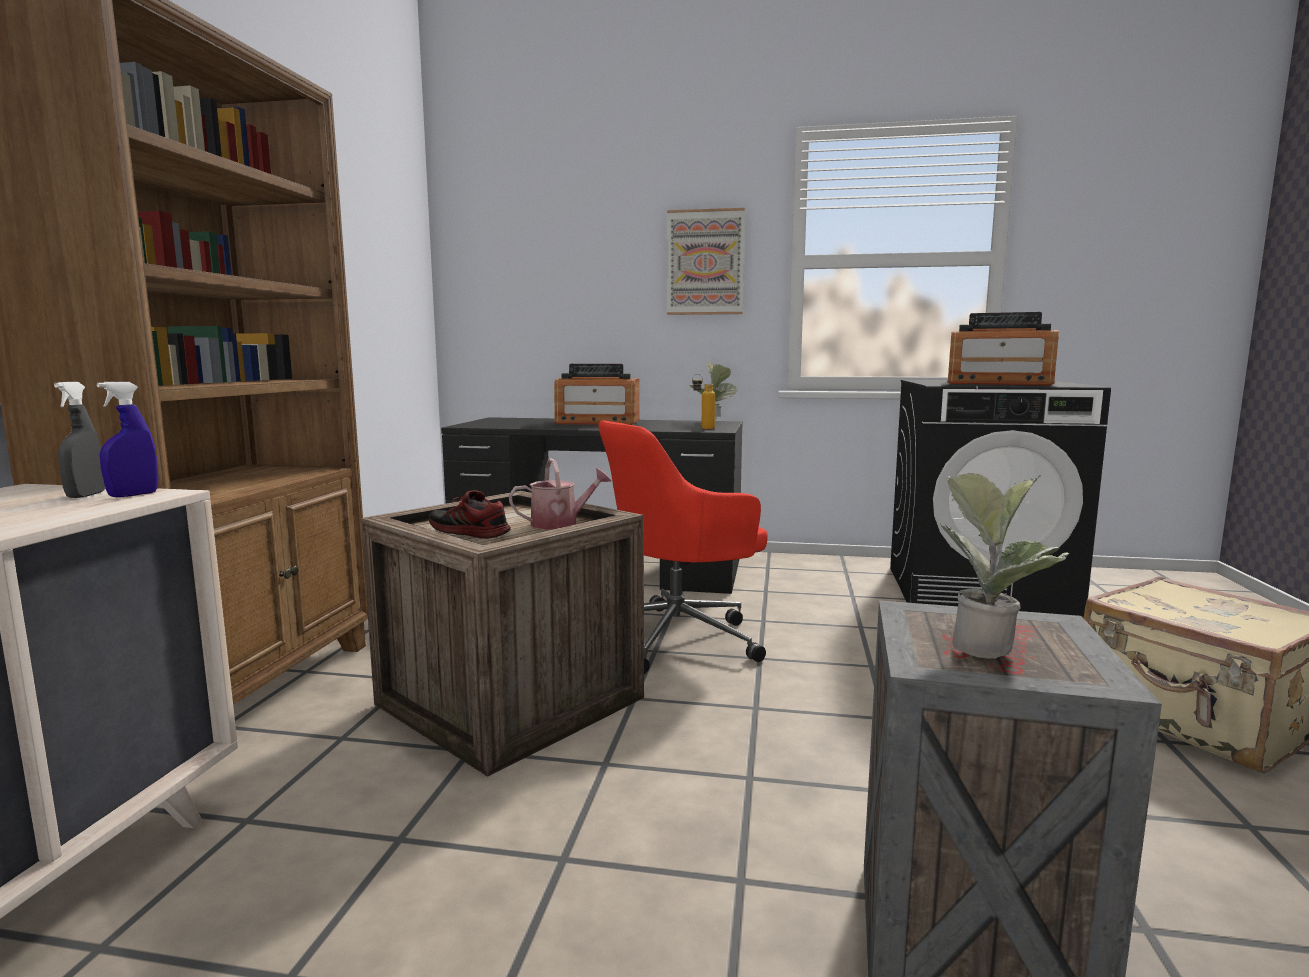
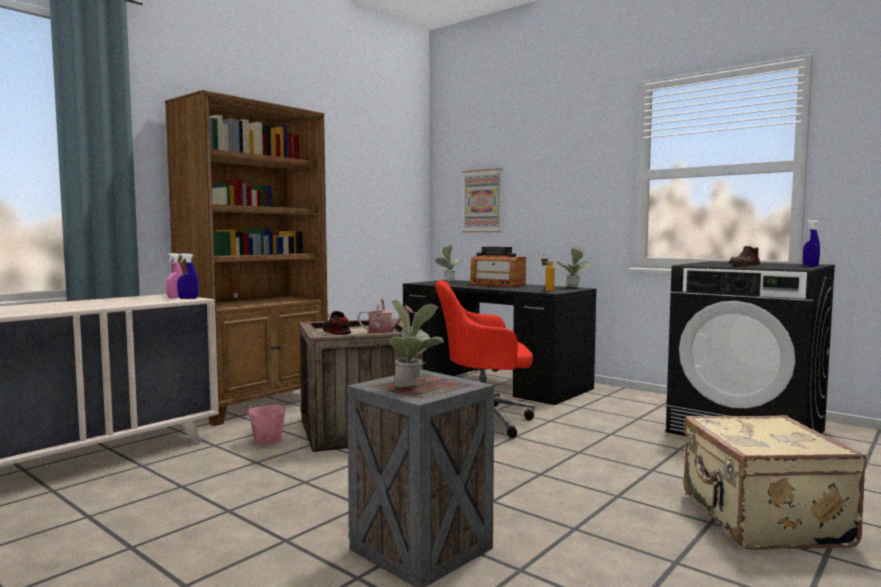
camera: 30 degrees right, 5 degrees down
grey spray bottle [54,382,105,498] -> pink spray bottle [166,253,183,298]
picture [667,208,745,315] -> picture moved to [462,168,502,232]
radio [948,312,1059,385] -> brown shoe [729,246,760,266]
none -> pink bucket [248,388,286,446]
none -> potted plant [435,245,464,281]
none -> blue spray bottle [803,220,820,267]

